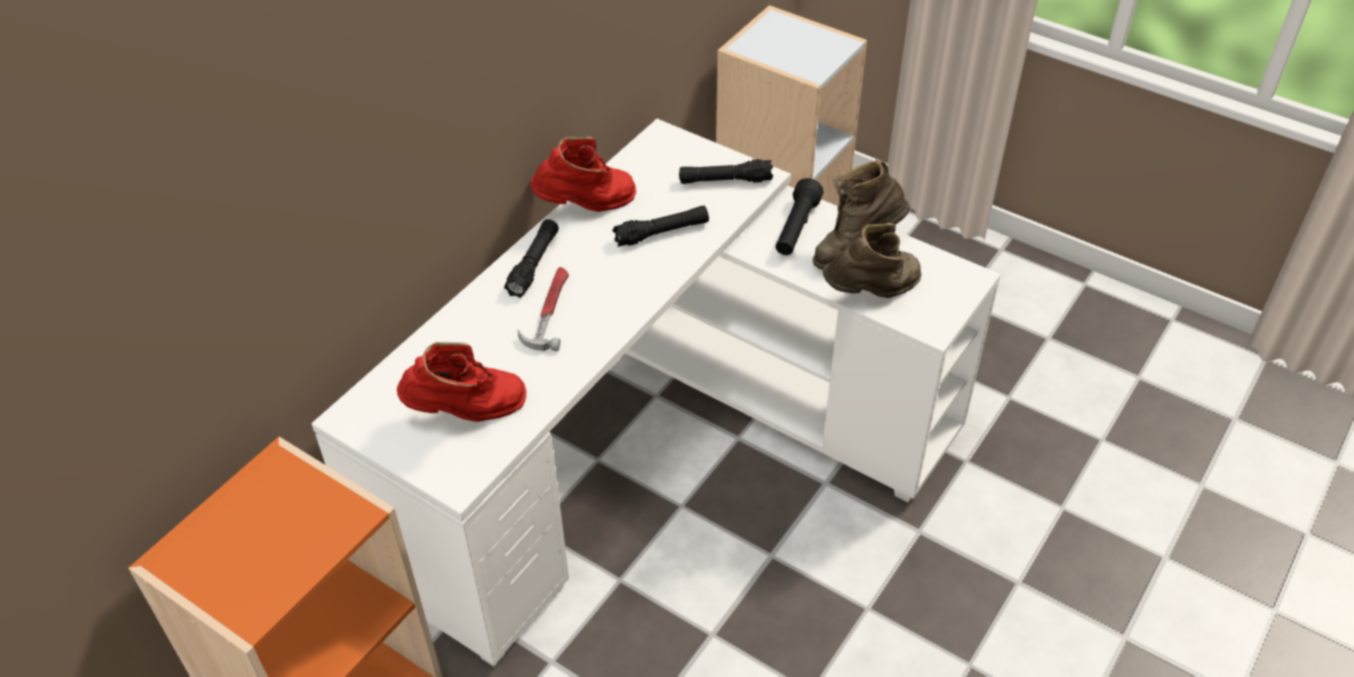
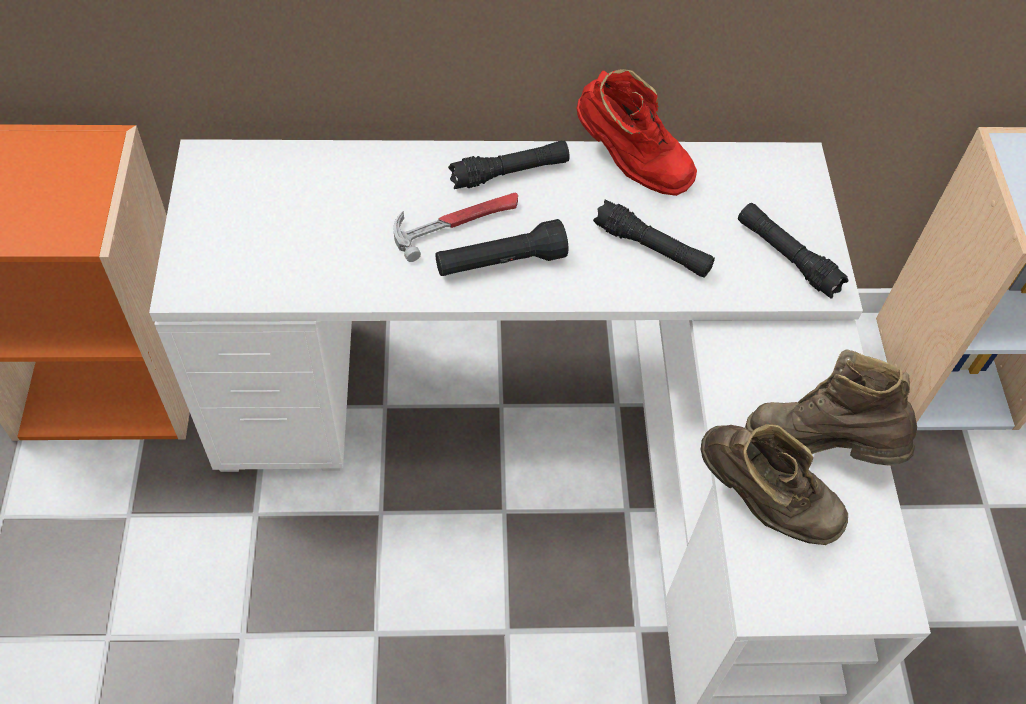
camera: 50 degrees right, 10 degrees up
red boot [397,342,527,422] -> none
black flashlight [776,178,824,255] -> black flashlight moved to [436,219,568,276]

